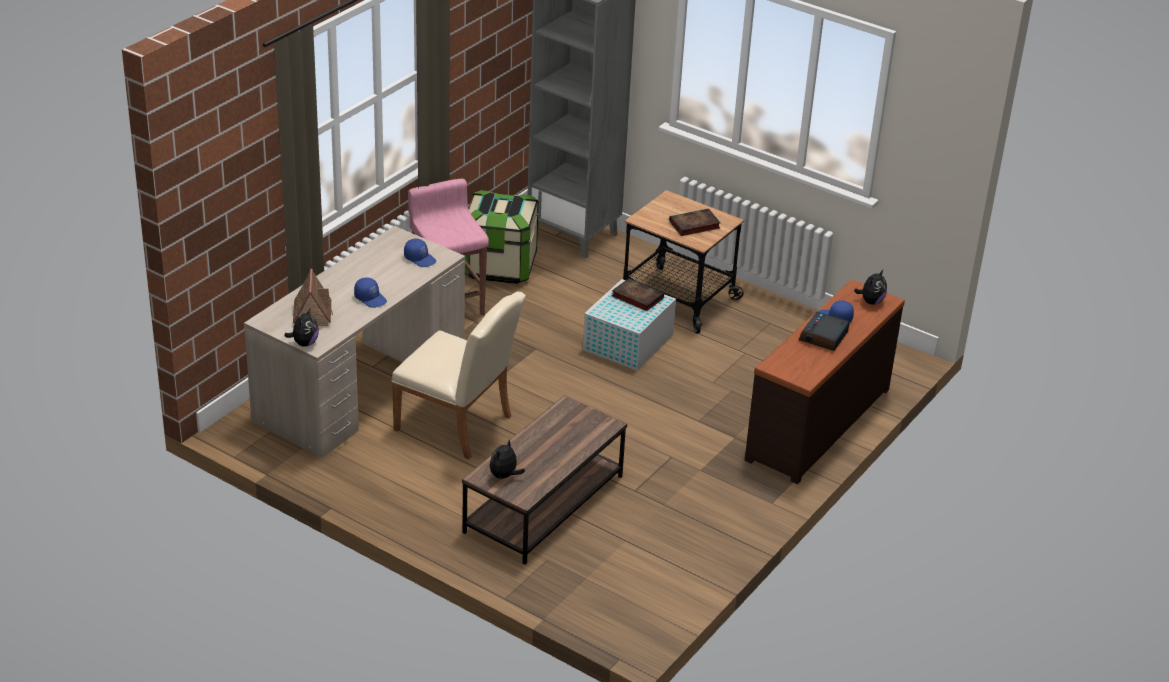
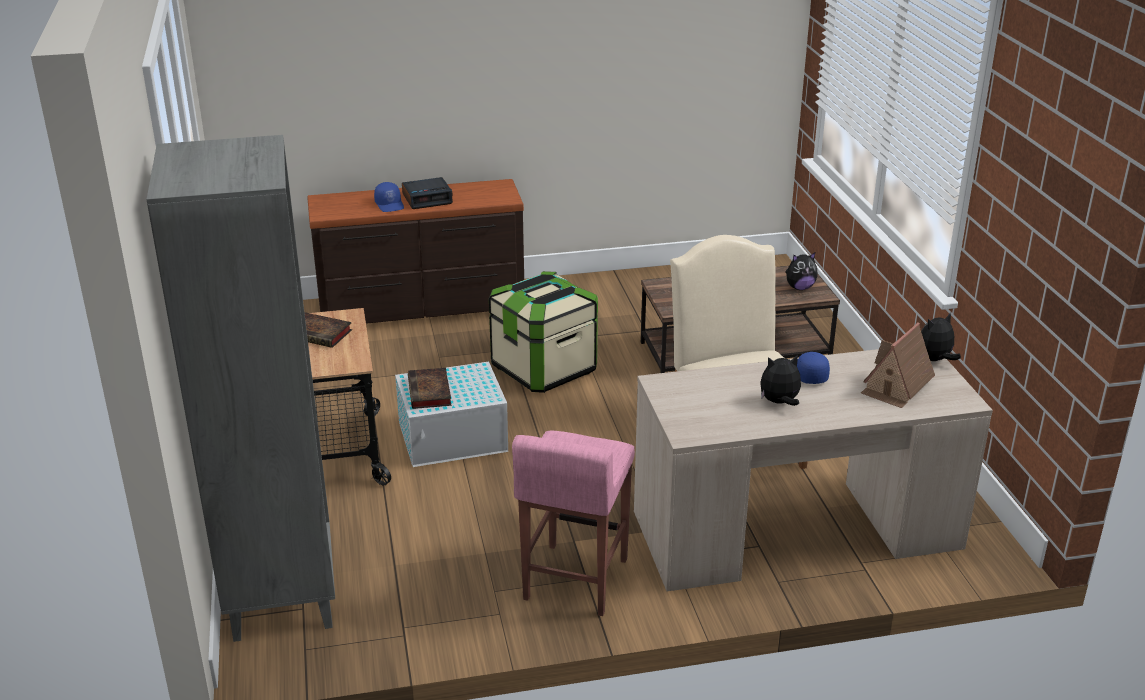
camera: 135 degrees left, 5 degrees down
blue cap [404,239,436,267] -> none
storage box [465,190,539,284] -> storage box moved to [489,271,598,393]
plush toy [854,270,887,305] -> plush toy moved to [760,355,801,406]

